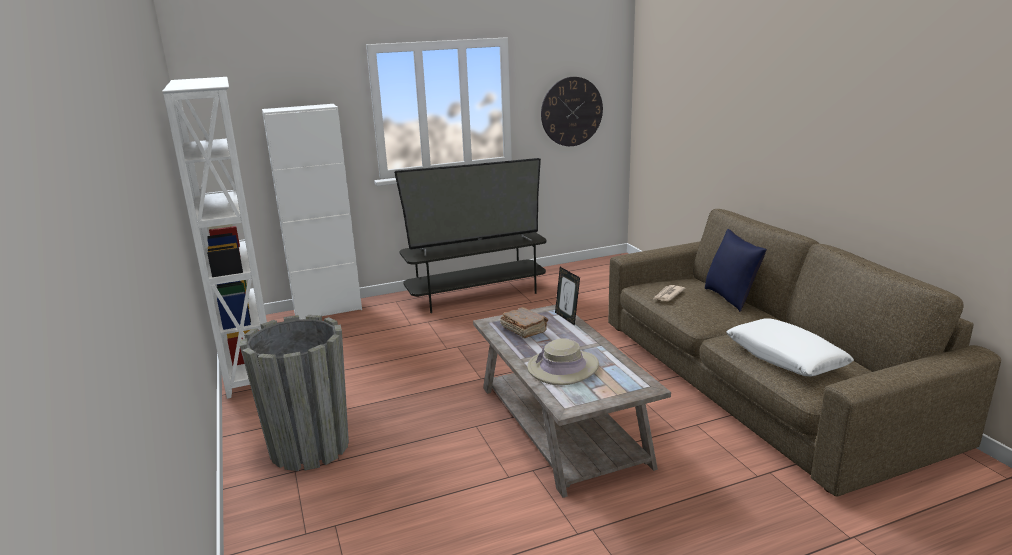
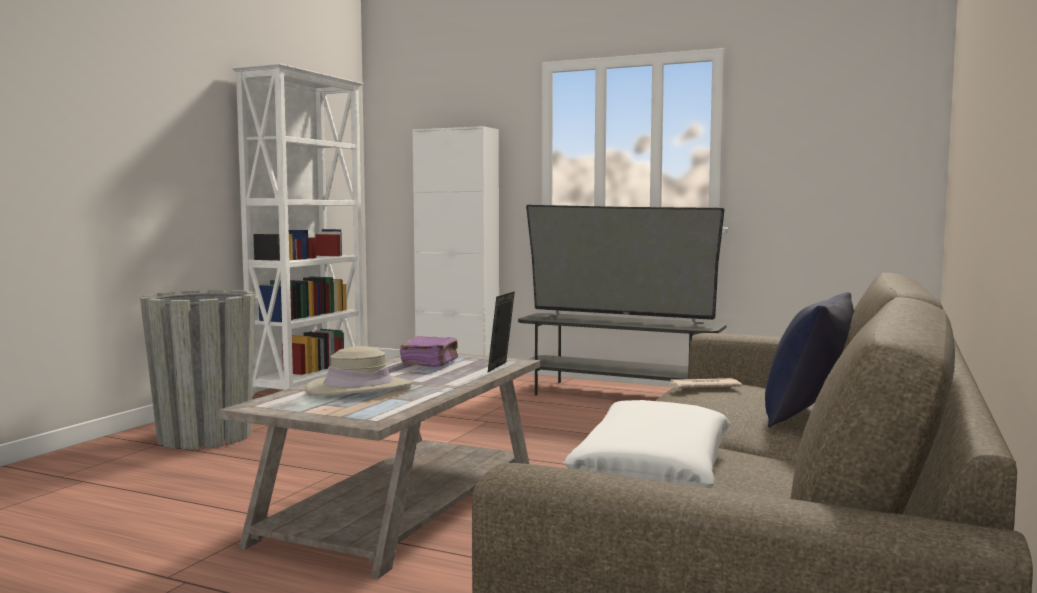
camera: 45 degrees right, 15 degrees down
brown book [500,307,548,338] -> purple book [400,336,458,367]
wall clock [541,77,603,146] -> none

